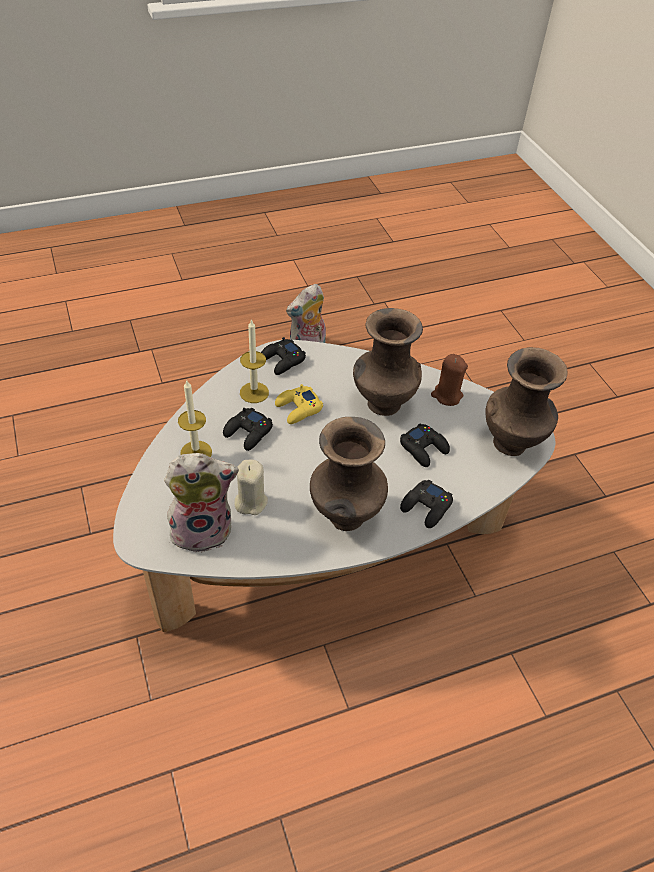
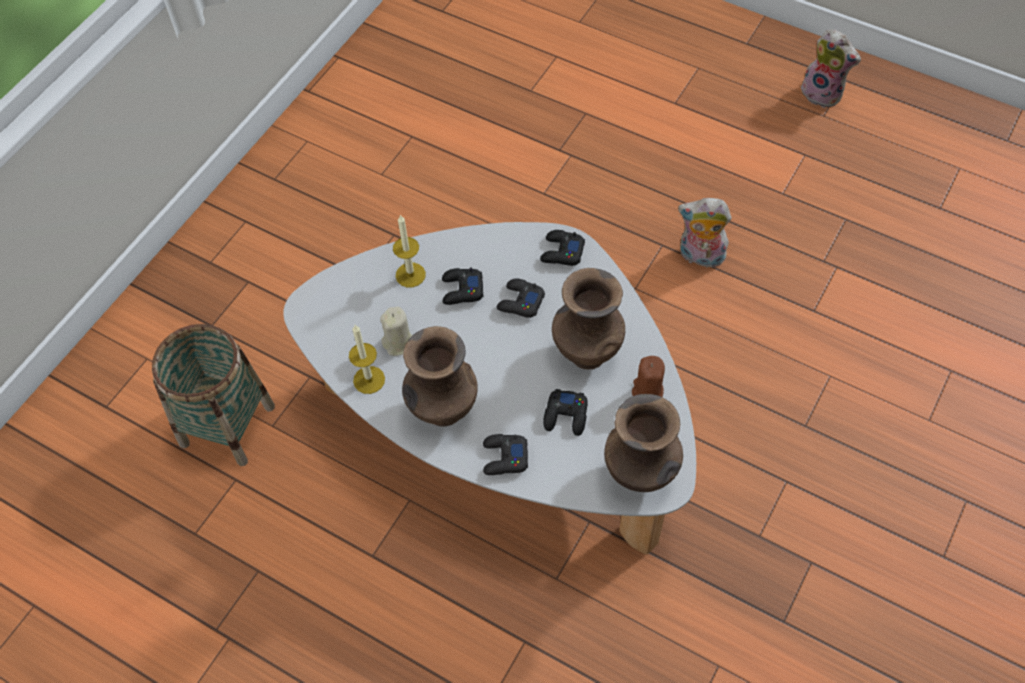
camera: 55 degrees right, 10 degrees up
plush toy [164,453,239,554] -> plush toy moved to [801,29,861,108]
candle [240,319,269,403] -> candle moved to [349,325,385,394]
yellow game controller [275,384,323,424] -> black game controller [497,279,545,318]
none -> basket [152,324,275,466]

